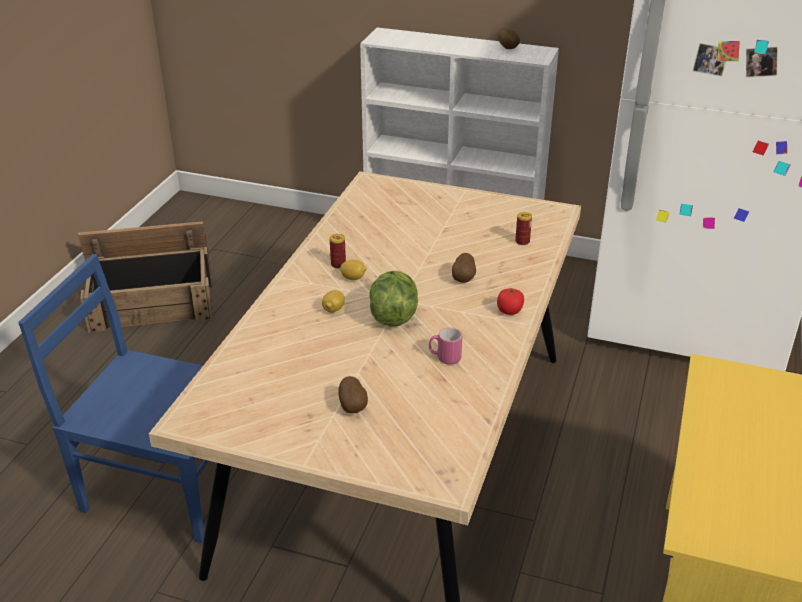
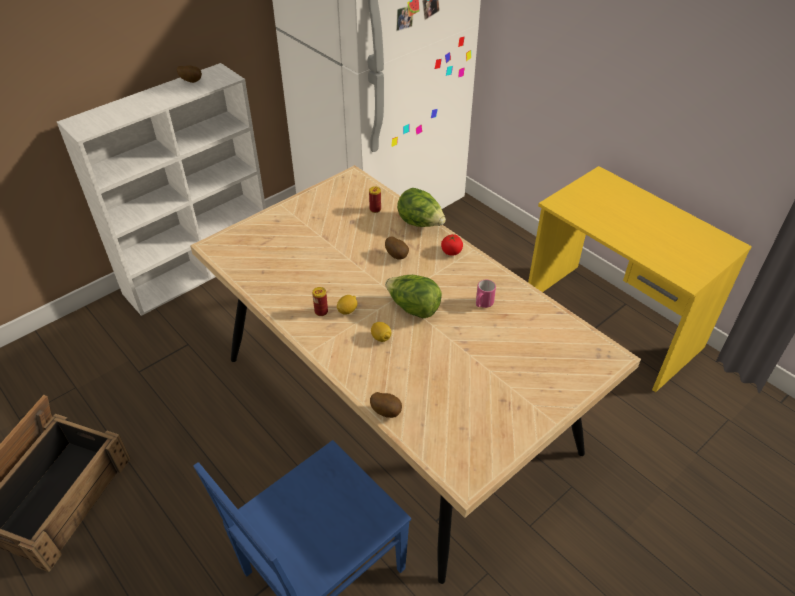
camera: 60 degrees left, 10 degrees up
potato [338,376,368,413] -> potato moved to [370,392,402,418]
none -> lettuce [397,188,446,227]

